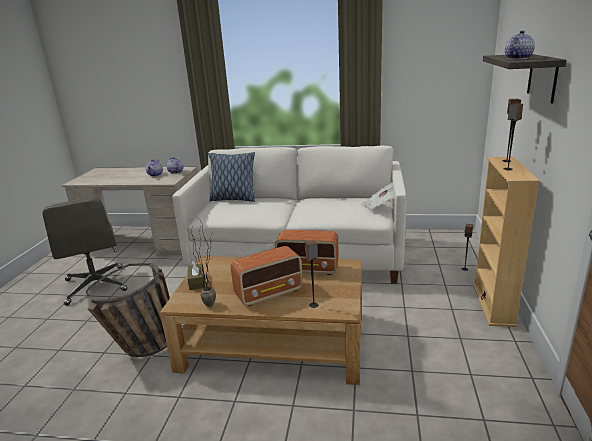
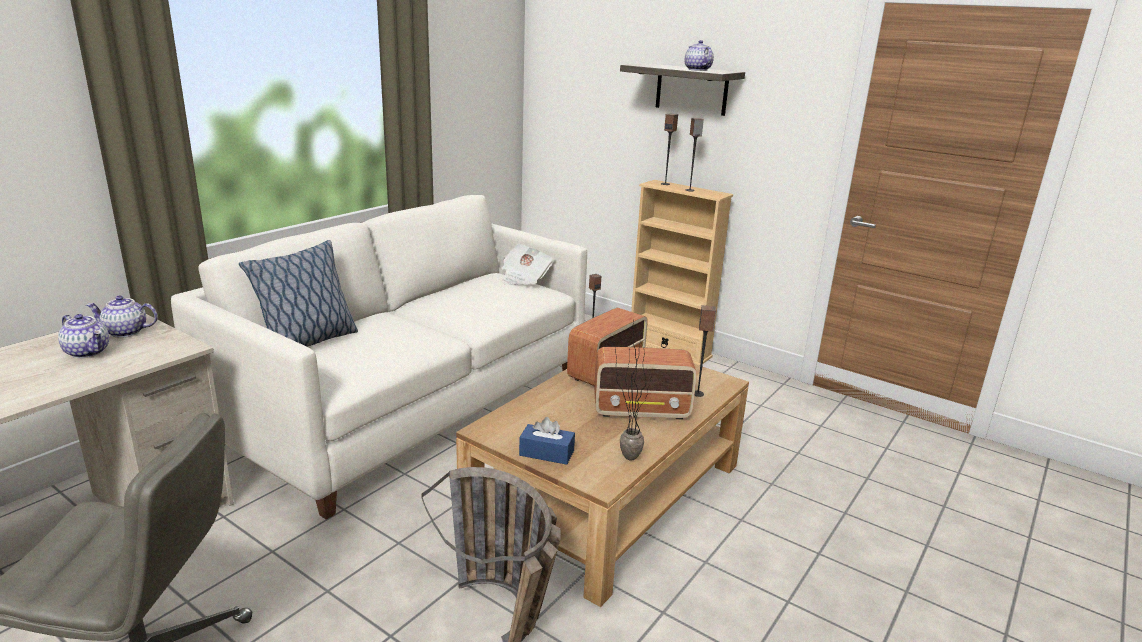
camera: 65 degrees left, 0 degrees up
brown tissue box [188,261,205,290] -> blue tissue box [519,417,575,465]
radio [231,246,303,307] -> radio turned 90 degrees clockwise [594,347,697,420]

